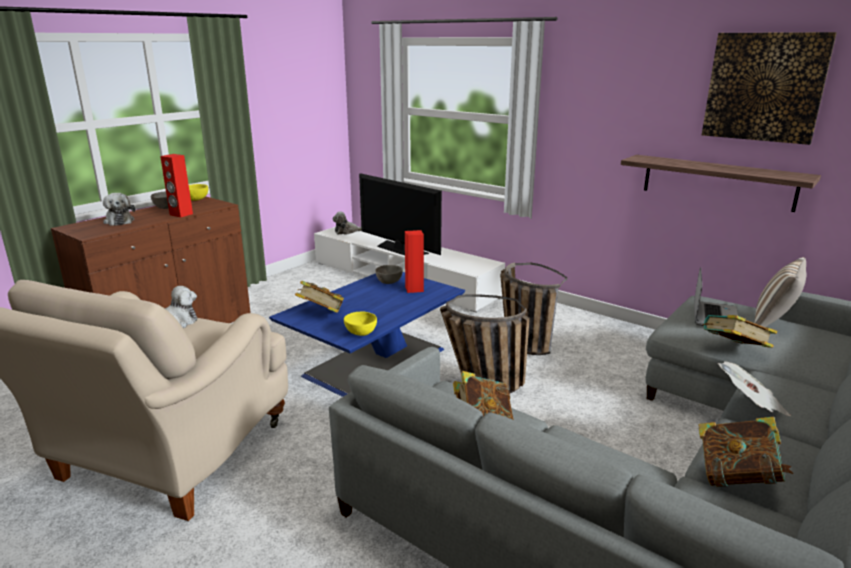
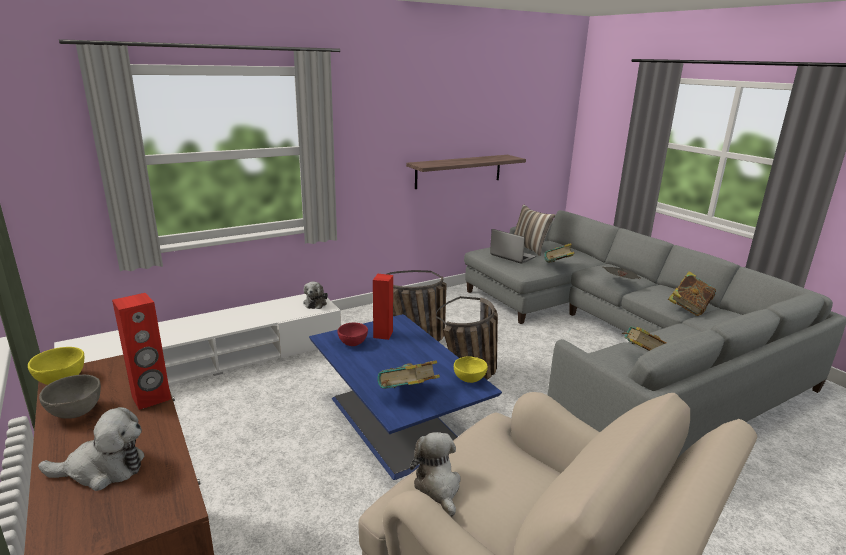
camera: 70 degrees left, 0 degrees up
plush toy [332,212,362,235] -> plush toy moved to [303,282,328,309]
television [359,173,442,255] -> none
grey bowl [376,265,403,284] -> red bowl [338,323,368,346]
picture [702,32,837,145] -> none

